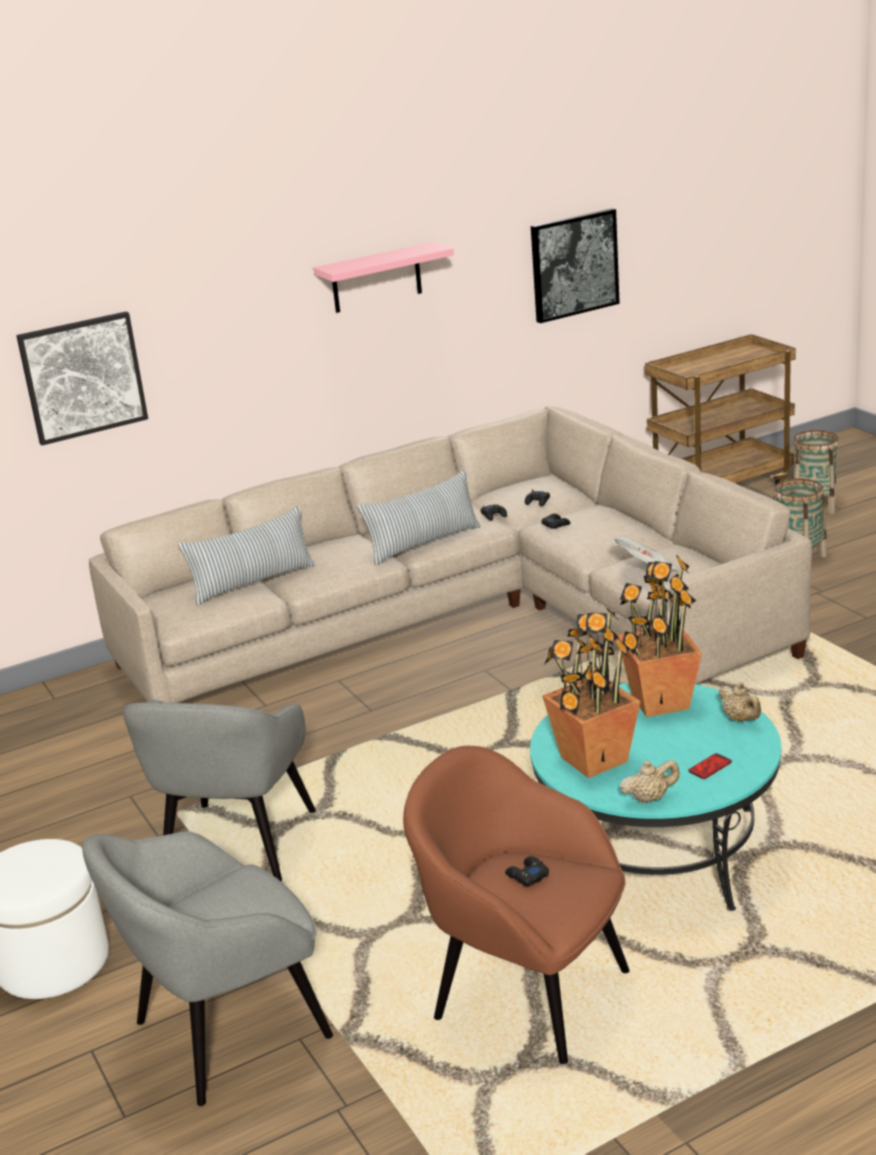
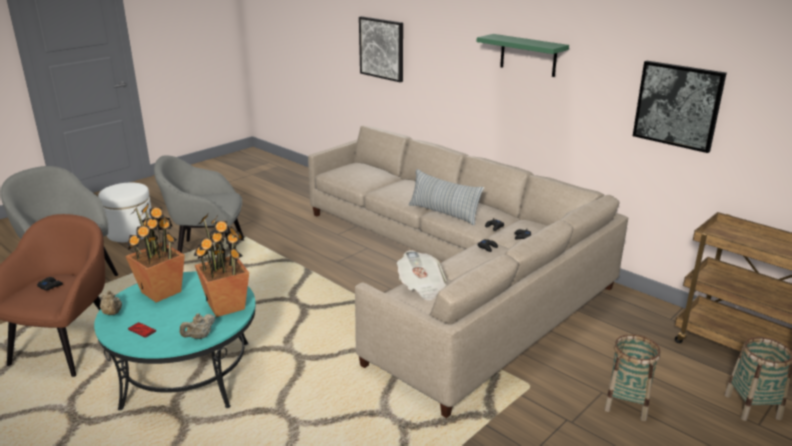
camera: 70 degrees right, 0 degrees up
pillow [178,506,315,605] -> none
pink shelf [313,242,454,313] -> green shelf [476,34,569,77]

